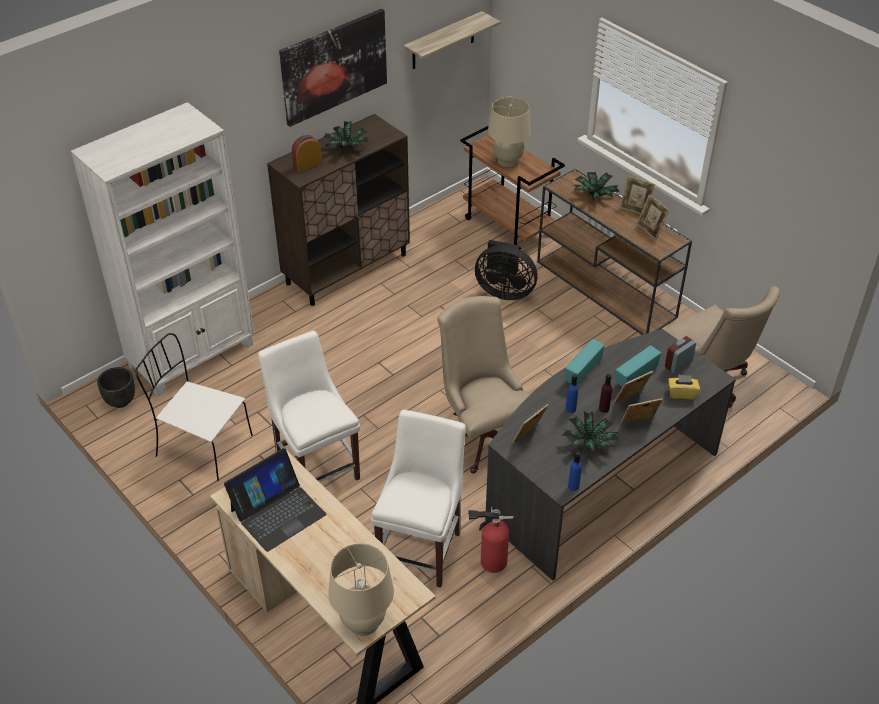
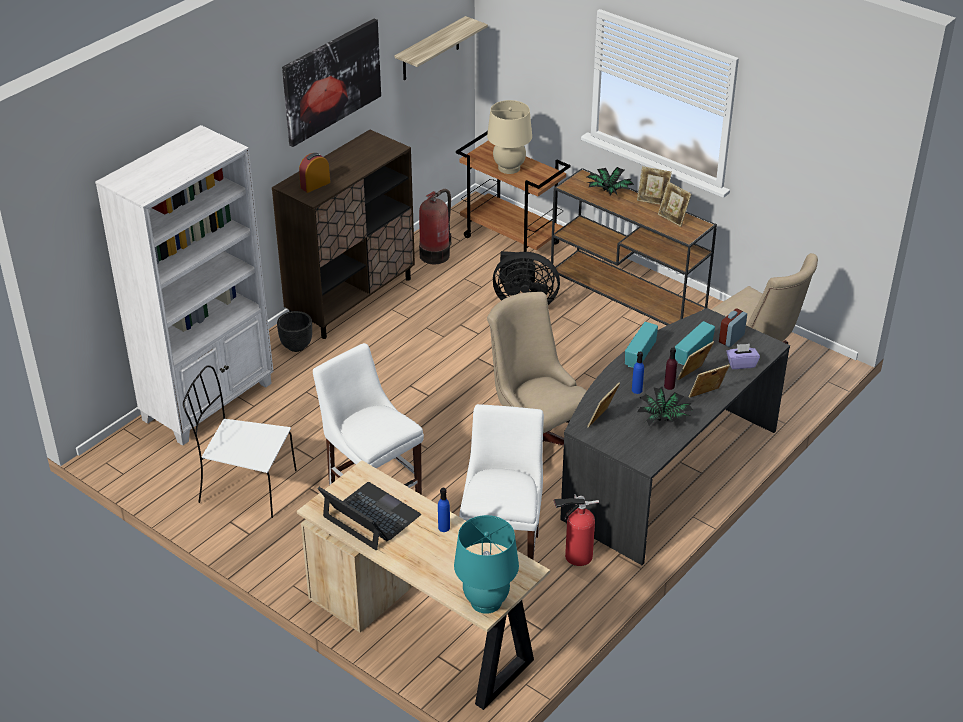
camera: 10 degrees left, 5 degrees down
black planter [97,367,135,408] -> black planter moved to [277,311,312,352]
laptop [224,448,327,552] -> laptop turned 90 degrees counterclockwise [318,482,421,550]
potted plant [323,121,369,149] -> none
beige table lamp [328,543,394,636] -> turquoise table lamp [454,515,519,614]
blue bottle [568,451,582,491] -> blue bottle moved to [438,488,450,532]
yellow tissue box [668,375,700,399] -> purple tissue box [726,344,760,369]
none -> fire extinguisher [419,189,451,264]

